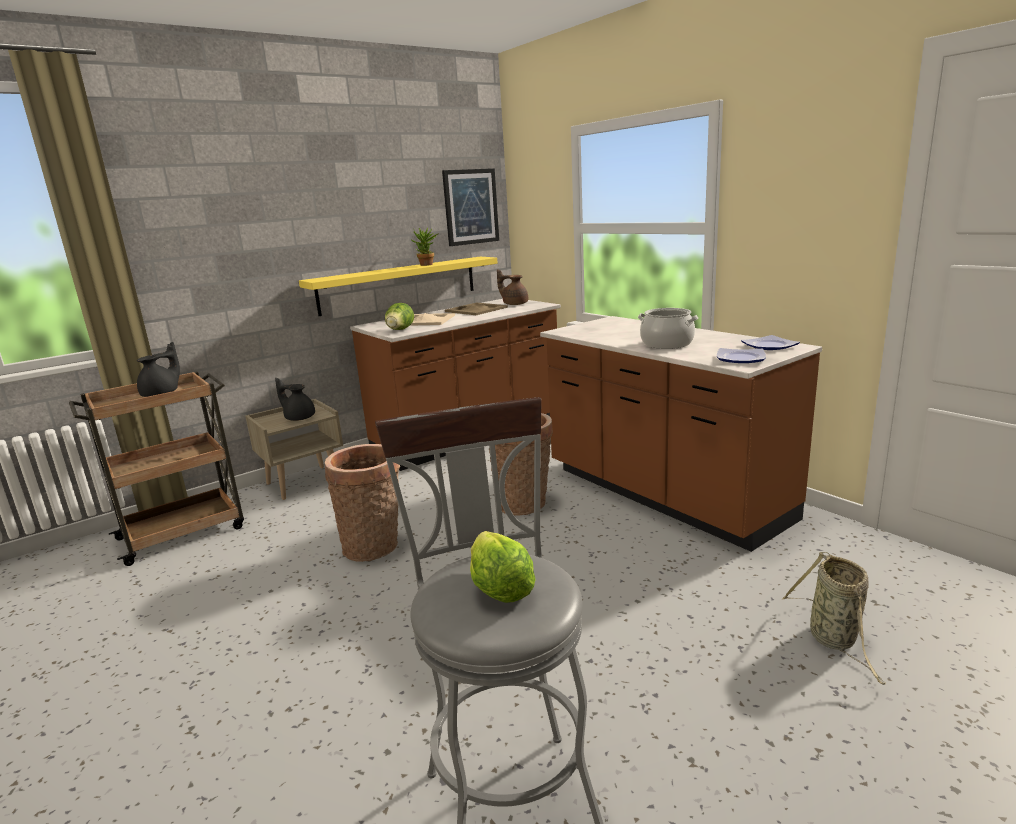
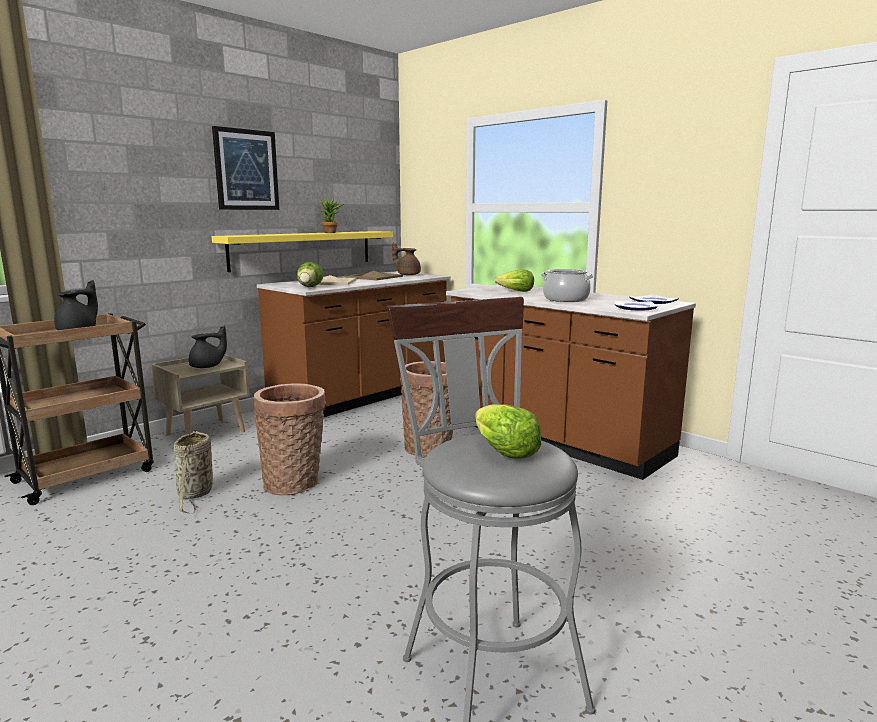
camera: 10 degrees left, 5 degrees down
black teapot [275,378,315,421] -> black teapot turned 135 degrees clockwise [189,326,227,368]
picture [442,168,499,246] -> picture moved to [212,126,279,210]
basket [781,552,886,685] -> basket moved to [174,430,213,513]
none -> lettuce [495,270,534,292]

